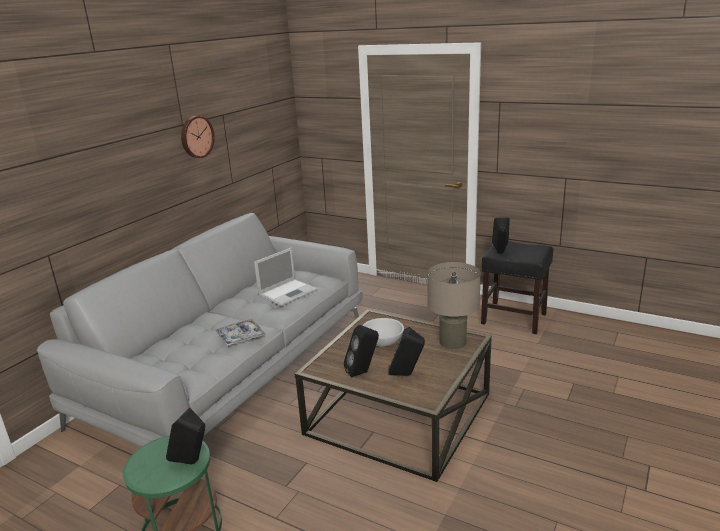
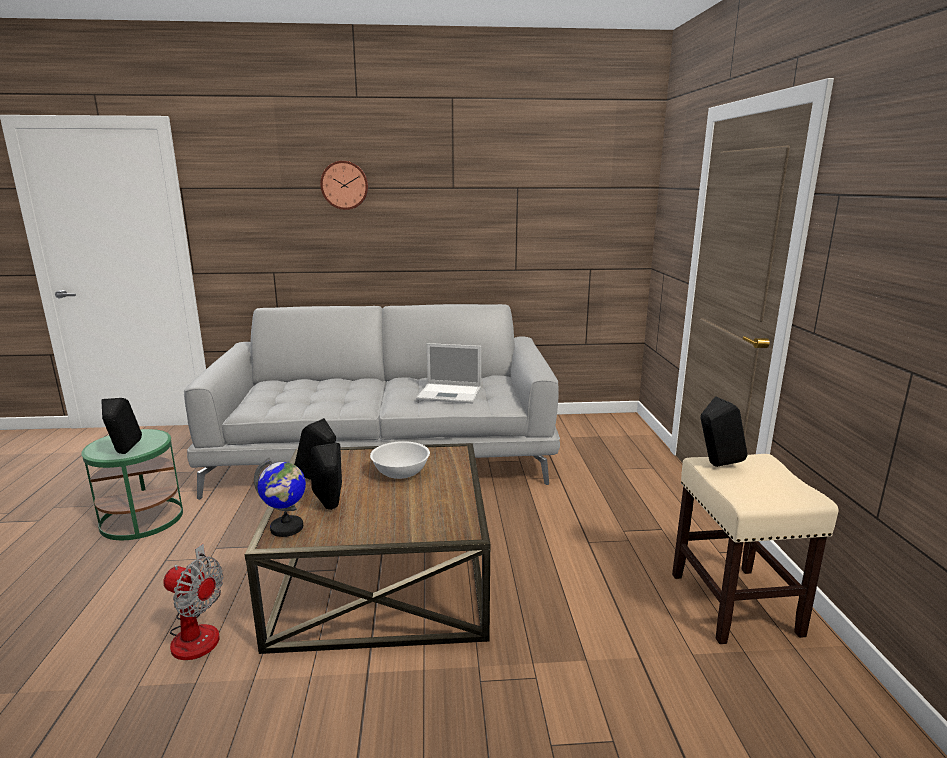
camera: 55 degrees right, 5 degrees down
wall clock [181,116,215,158] -> wall clock moved to [320,161,368,210]
tray [216,319,265,346] -> none
beige table lamp [427,262,481,349] -> none
black stool [481,241,553,334] -> beige stool [672,454,838,644]
none -> fan [163,544,223,660]
none -> globe [254,458,306,537]

